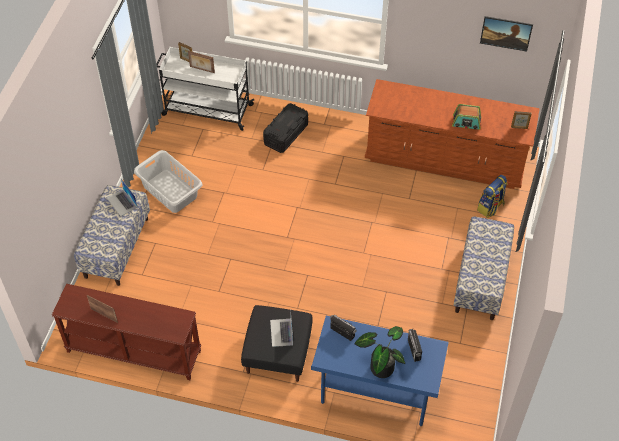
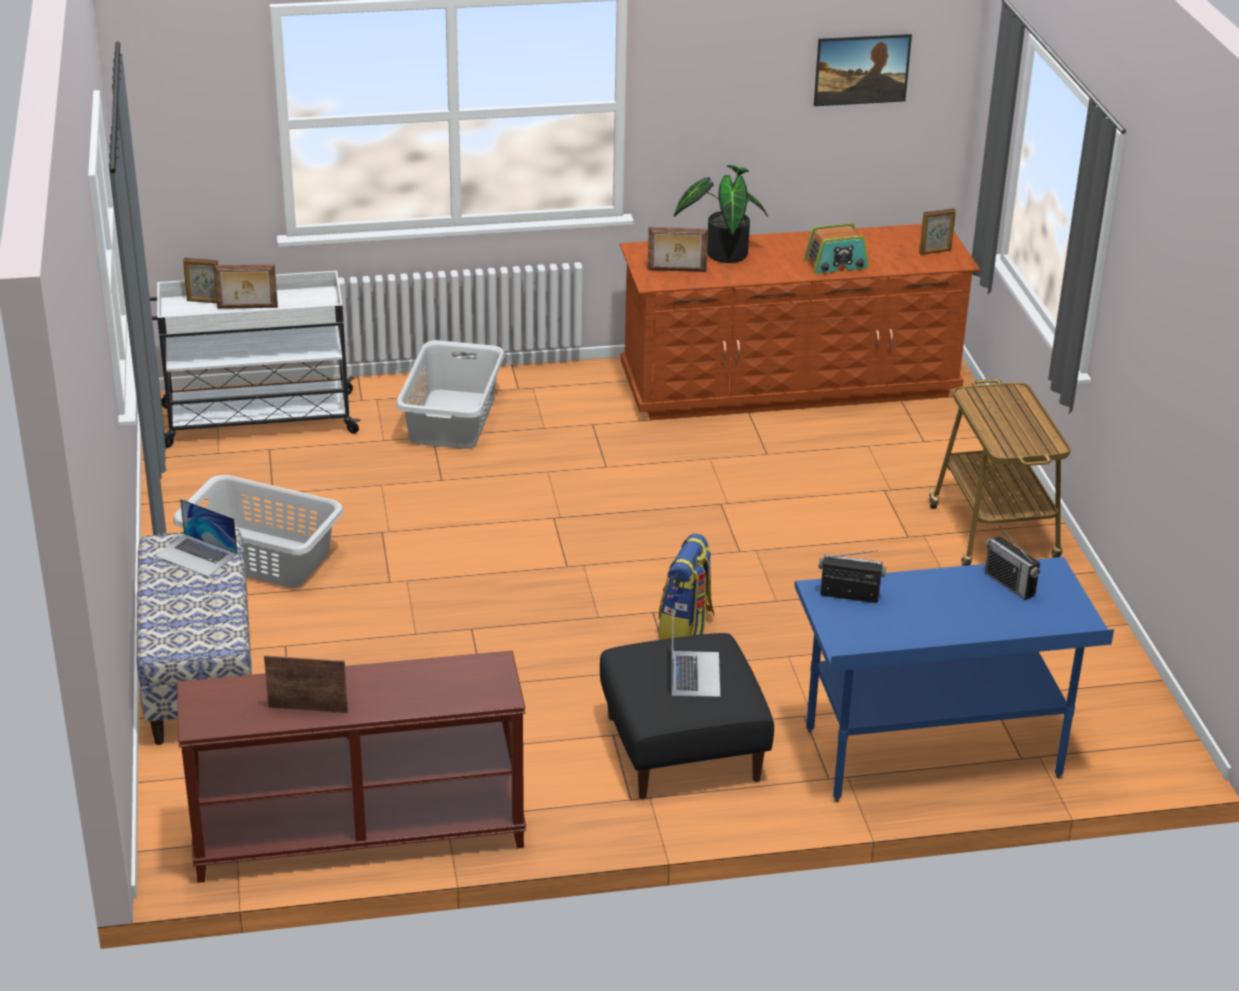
camera: 25 degrees left, 20 degrees down
black storage box [263,103,308,153] -> grey laundry basket [396,340,505,449]
laptop [270,308,293,347] -> laptop turned 150 degrees counterclockwise [671,618,720,697]
potted plant [354,326,405,378] -> potted plant moved to [674,165,768,263]
bench [453,216,514,320] -> cart [929,379,1071,566]
backpack [477,175,508,218] -> backpack moved to [658,533,714,640]
none -> picture frame [647,227,708,272]

